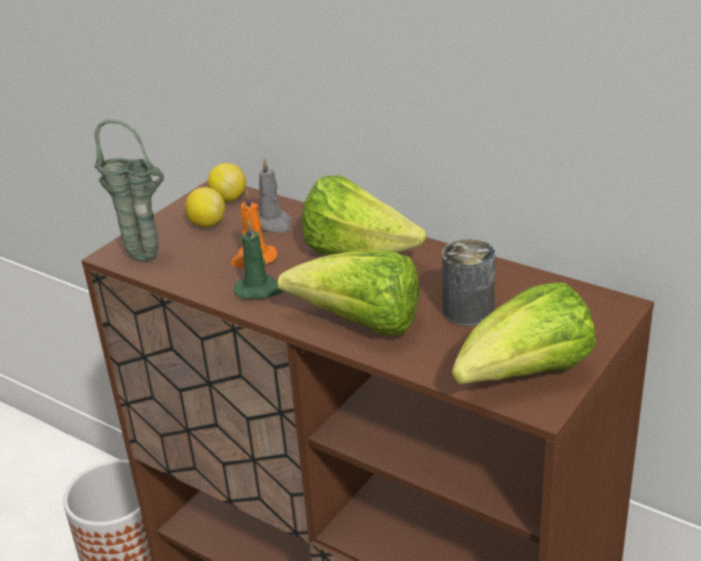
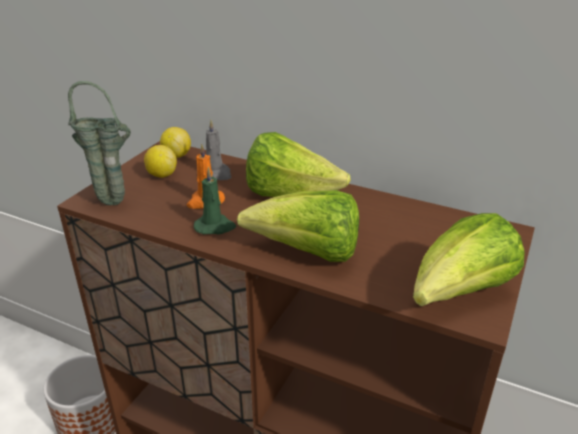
camera: 10 degrees left, 0 degrees up
can [442,239,496,326] -> none

